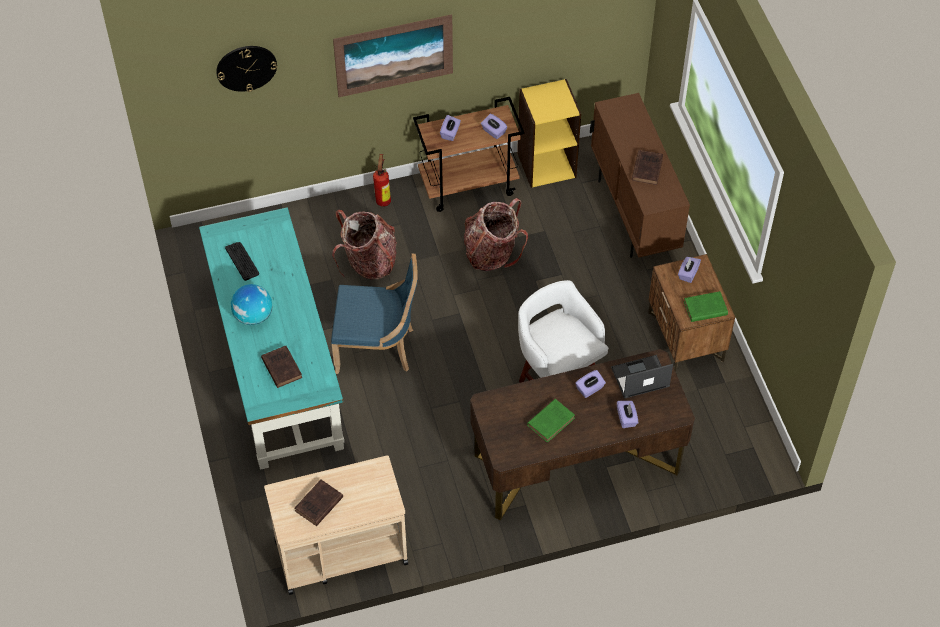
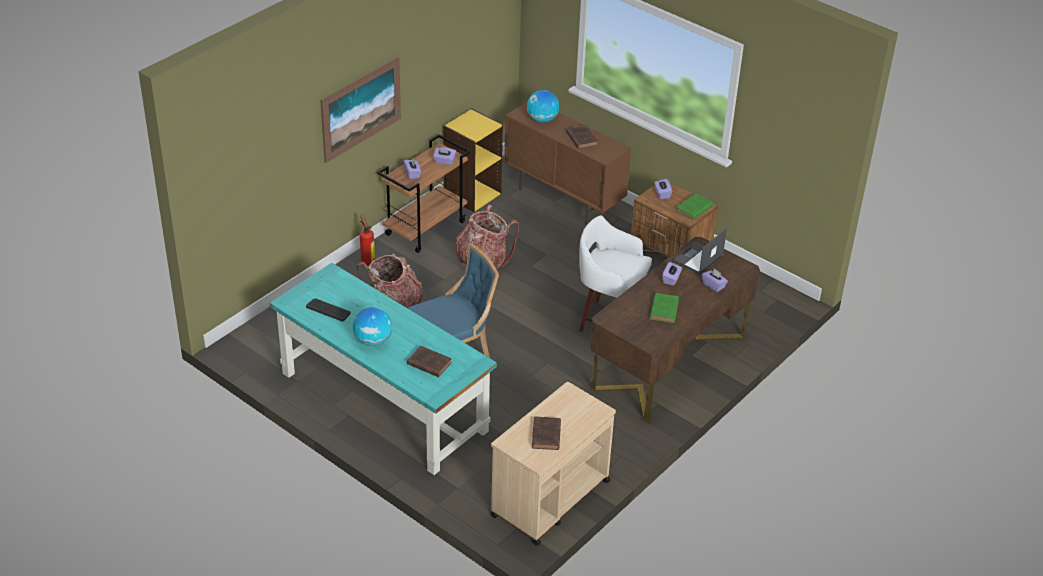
camera: 35 degrees left, 15 degrees down
wall clock [216,46,277,92] -> none
none -> globe [527,90,559,123]

